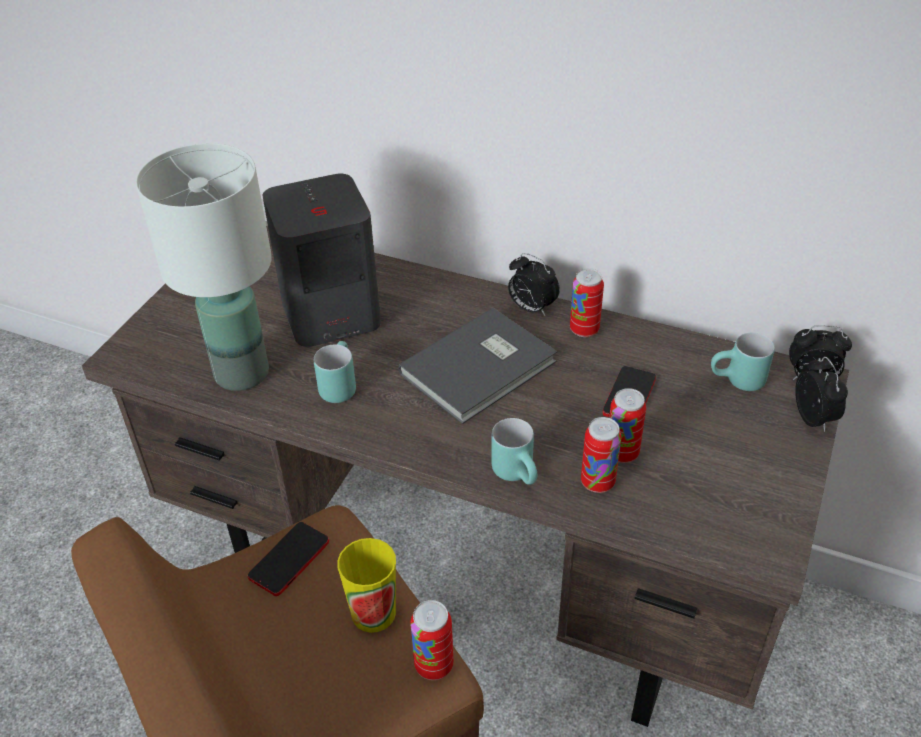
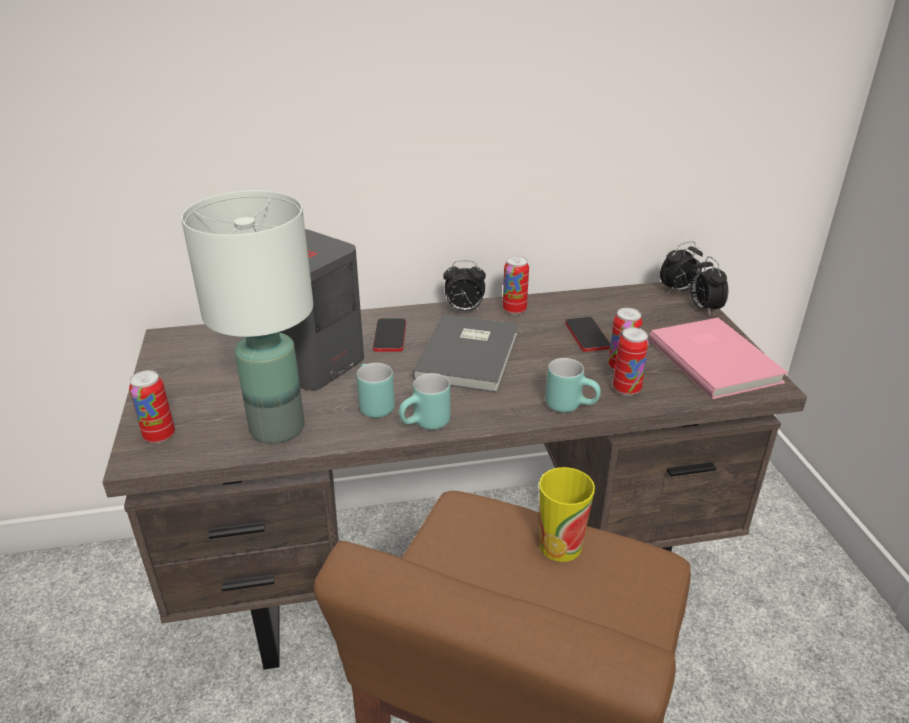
camera: 35 degrees left, 10 degrees down
phone [248,522,329,596] -> phone moved to [373,319,406,352]
can [410,600,454,680] -> can moved to [129,370,175,444]
turquoise mug [711,333,775,391] -> turquoise mug moved to [399,373,450,430]
alarm clock [795,357,848,432] -> alarm clock turned 150 degrees counterclockwise [690,256,728,315]
none -> pink book [649,318,788,399]

